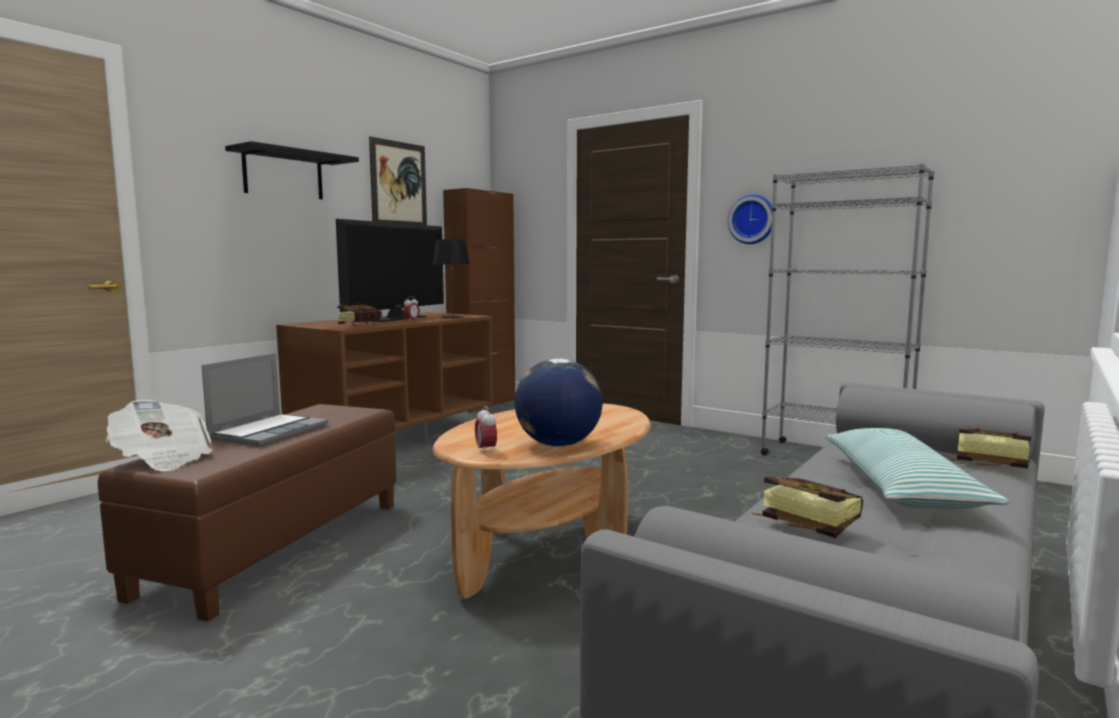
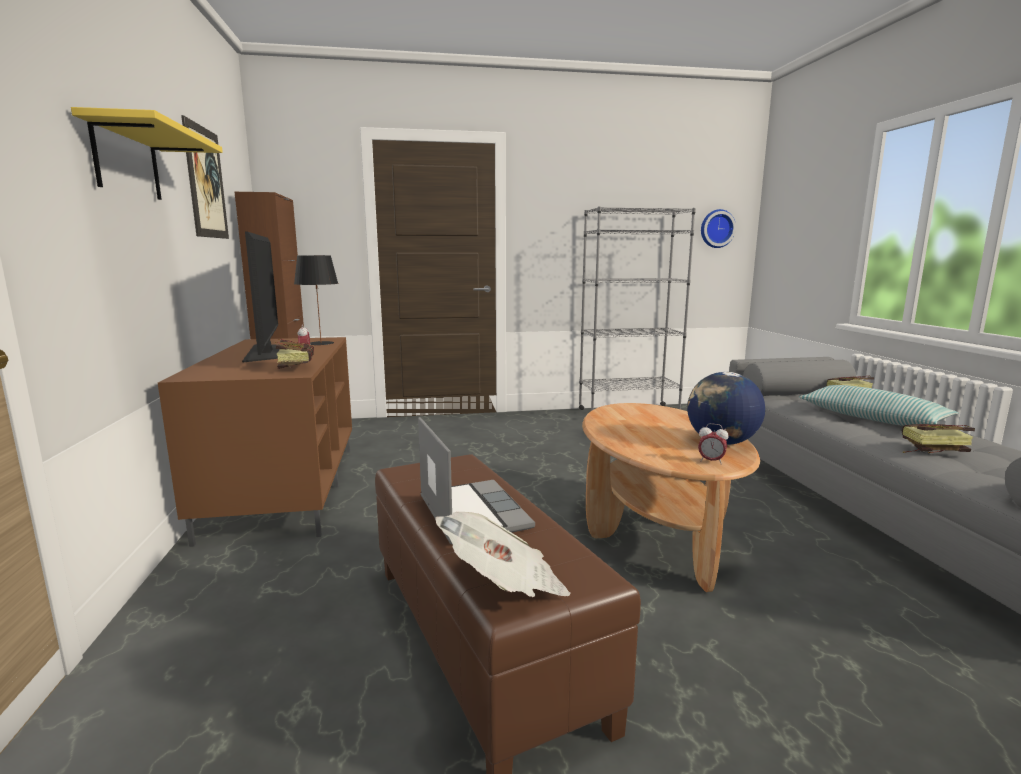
camera: 45 degrees left, 5 degrees up
black shelf [225,141,359,199] -> yellow shelf [71,107,223,200]
wall clock [728,195,772,244] -> wall clock moved to [701,209,736,248]

